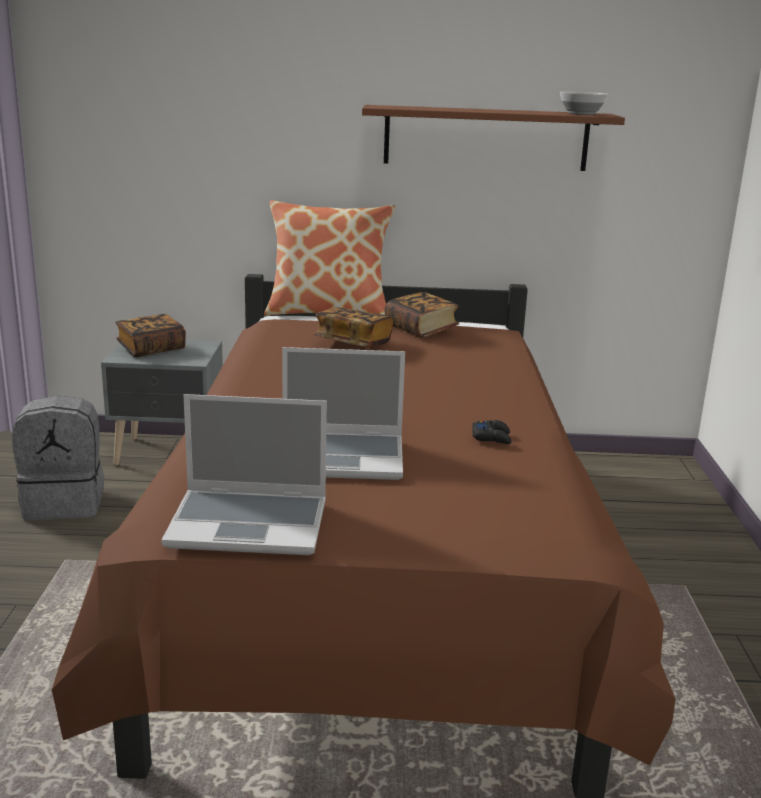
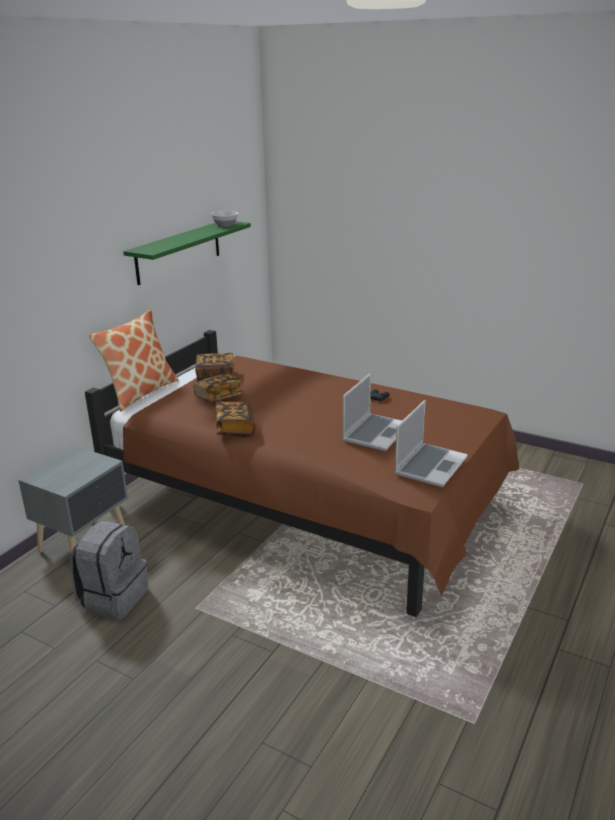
camera: 60 degrees left, 5 degrees up
book [115,314,186,357] -> book moved to [215,402,255,437]
brown shelf [362,105,625,171] -> green shelf [123,221,251,285]

